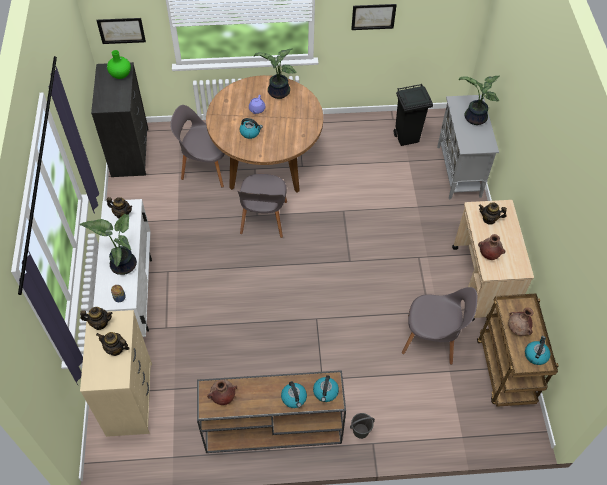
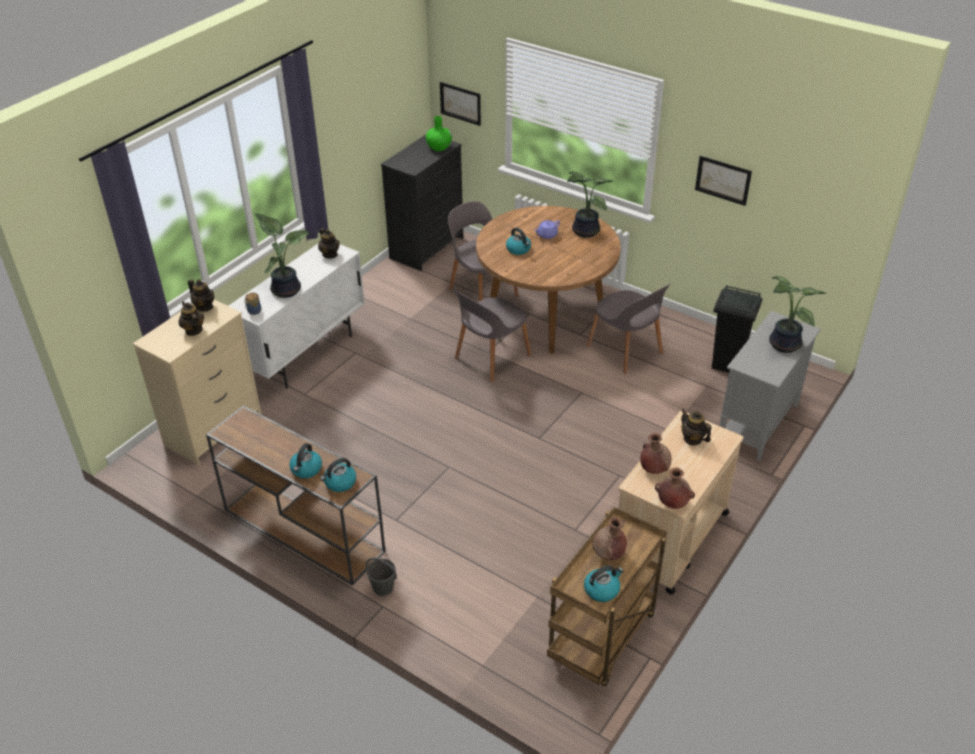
camera: 40 degrees right, 15 degrees down
brown vase [207,380,237,405] -> brown vase moved to [655,467,695,509]
grey chair [402,287,478,365] -> grey chair moved to [587,284,671,374]

